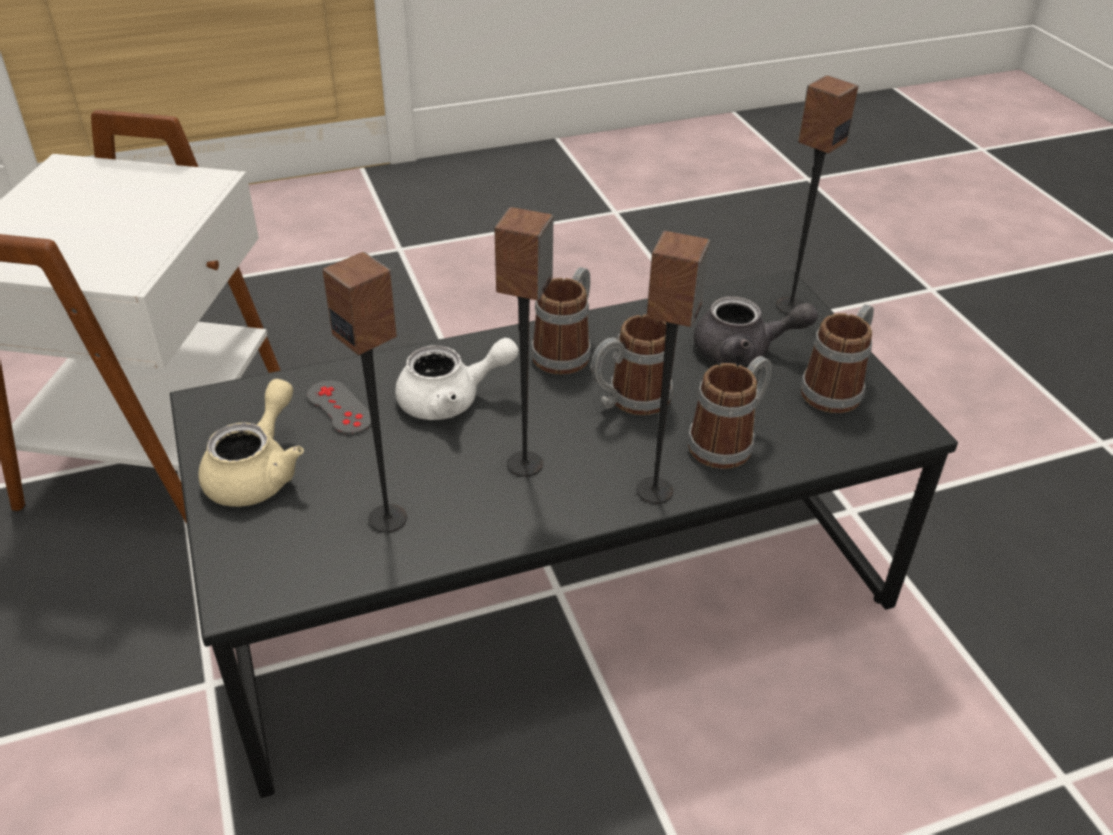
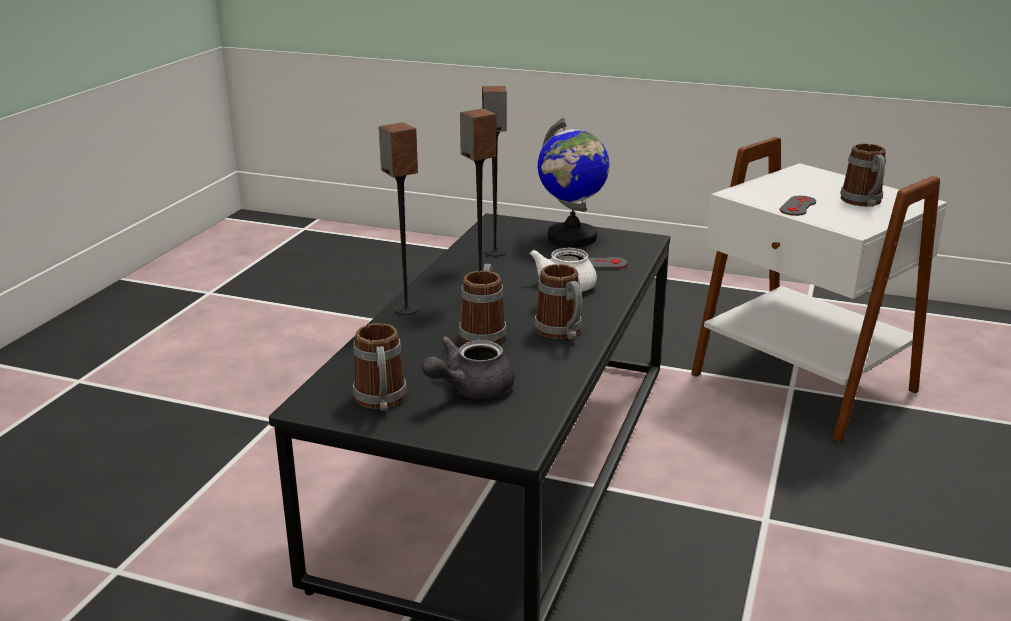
camera: 130 degrees right, 15 degrees down
beige teapot [198,379,304,507] -> globe [538,118,609,247]
mug [687,356,771,469] -> mug moved to [840,143,886,206]
speaker [776,75,858,314] -> none
none -> grey game controller [779,196,816,216]

